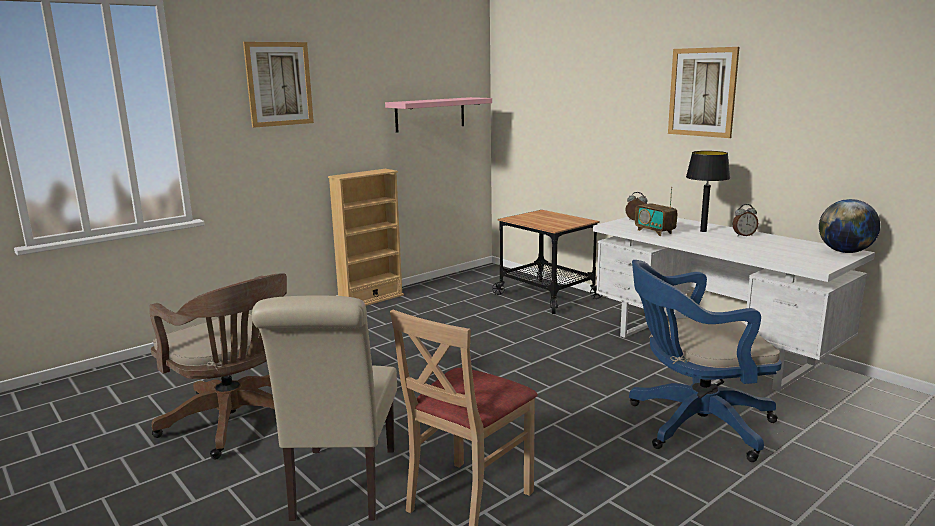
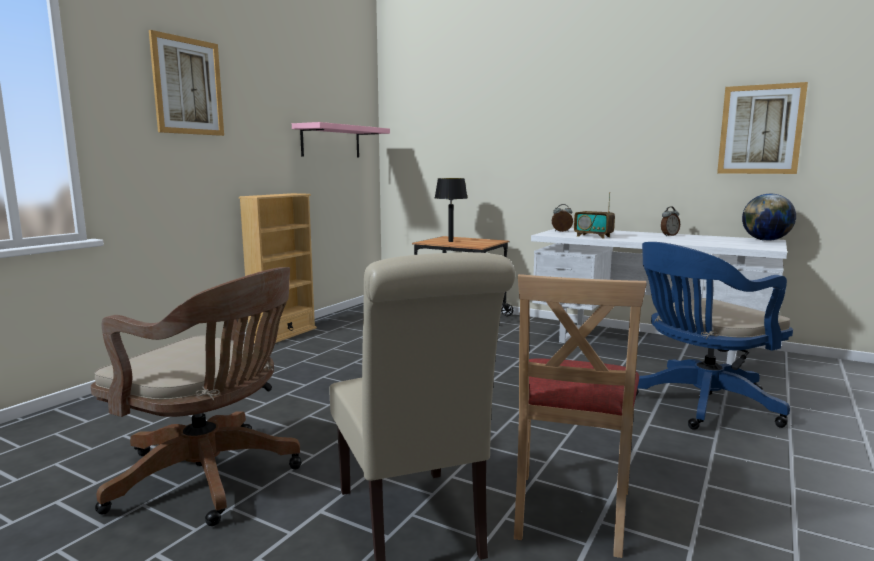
camera: 20 degrees left, 5 degrees down
picture [668,47,739,138] -> picture moved to [717,82,808,174]
black table lamp [686,151,730,232] -> black table lamp moved to [435,178,467,242]

